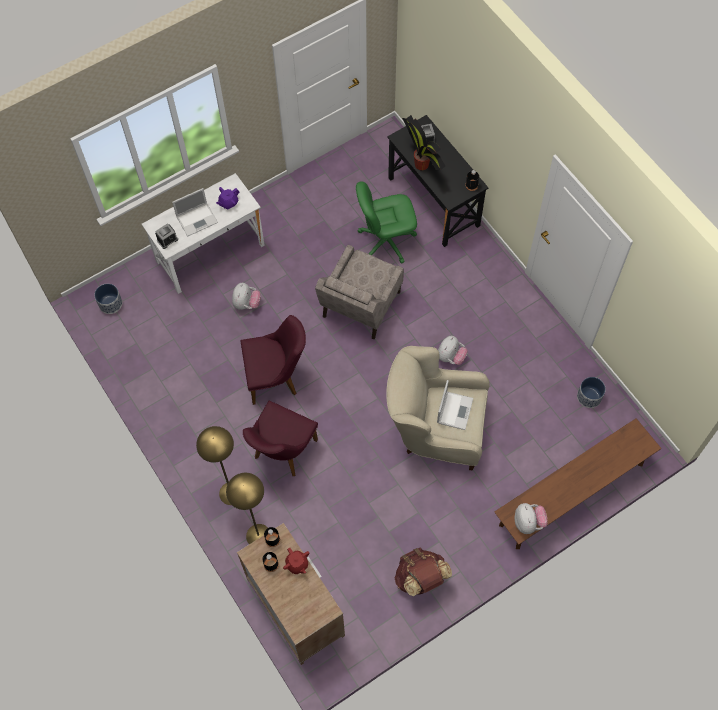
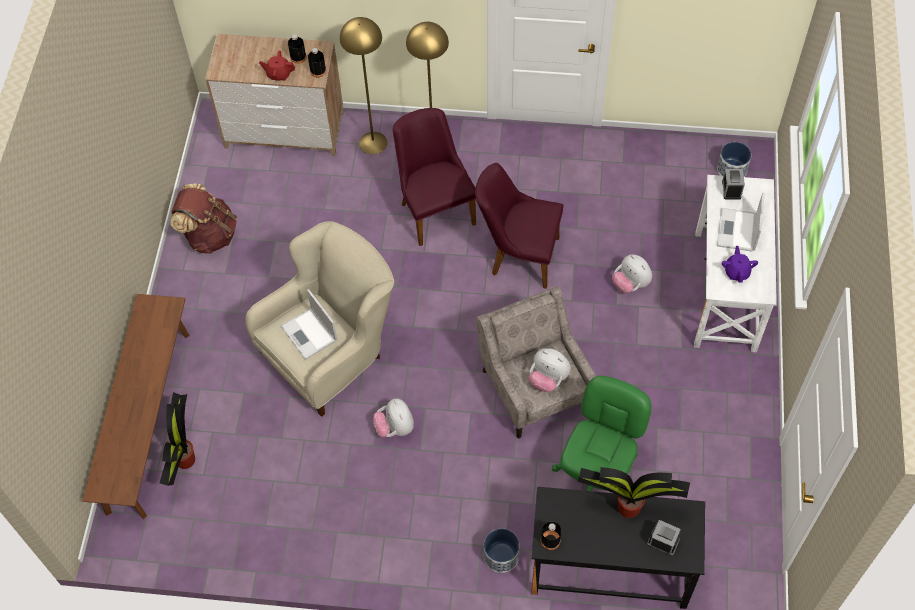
camera: 130 degrees right, 5 degrees down
purple chair [241,315,306,405] -> purple chair turned 75 degrees clockwise [475,163,564,289]
plush toy [515,503,547,534] -> plush toy moved to [529,348,571,392]
planter [577,377,606,408] -> planter moved to [484,528,520,573]
none -> potted plant [160,392,195,486]

